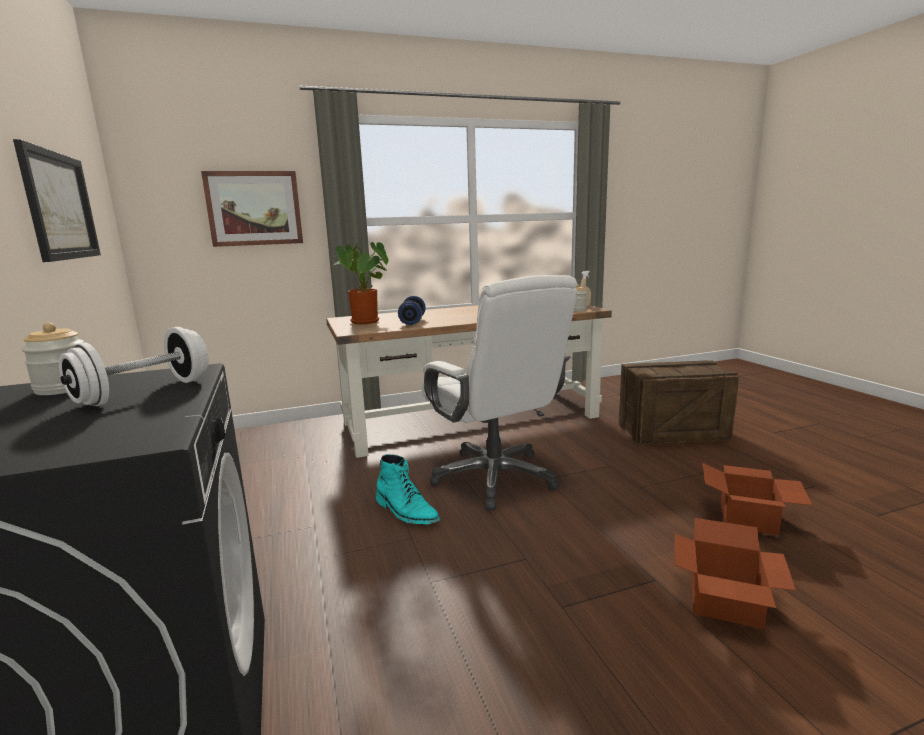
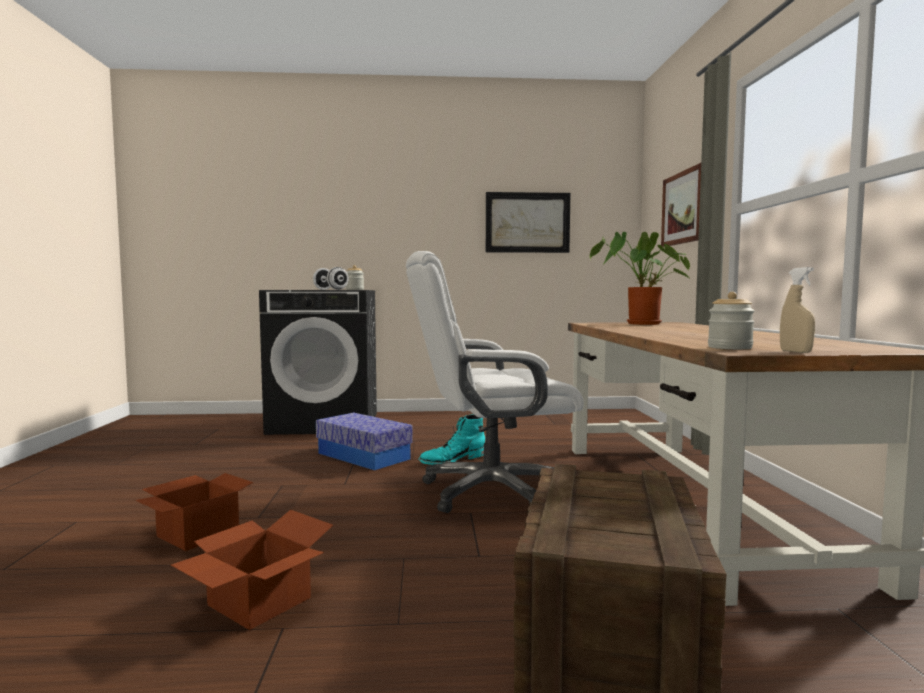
camera: 105 degrees right, 10 degrees down
blue dumbbell [398,296,426,325] -> none
none -> storage box [316,413,413,470]

